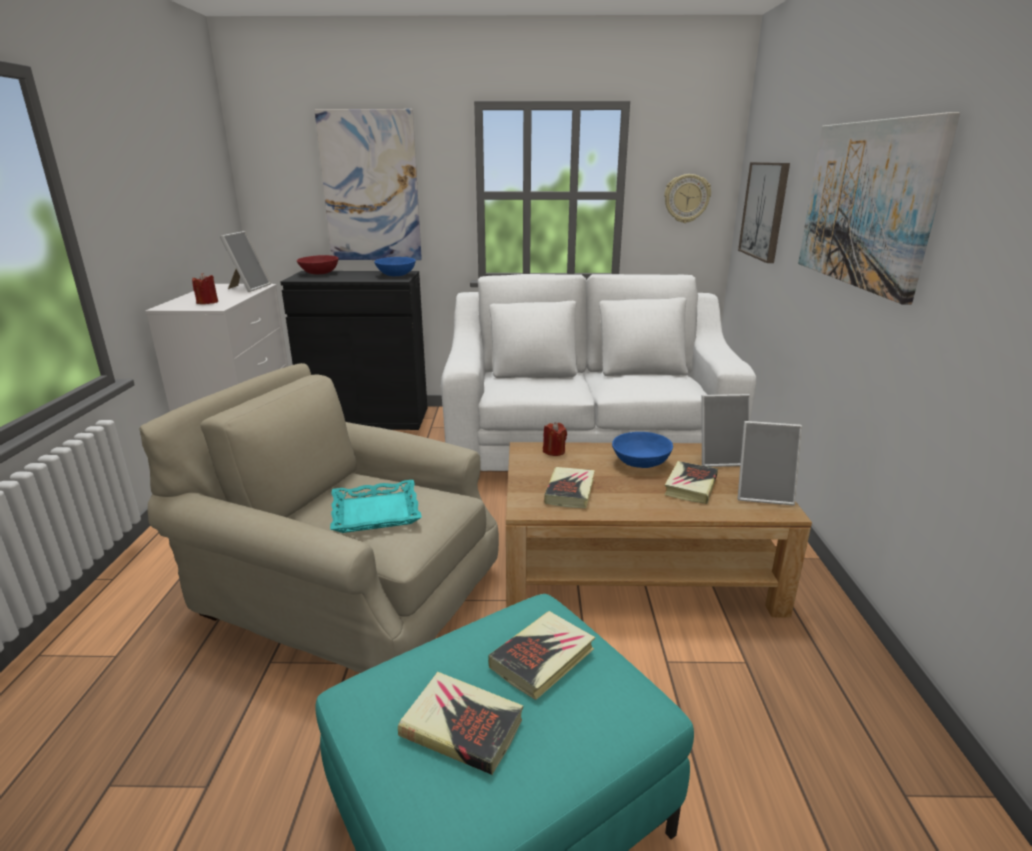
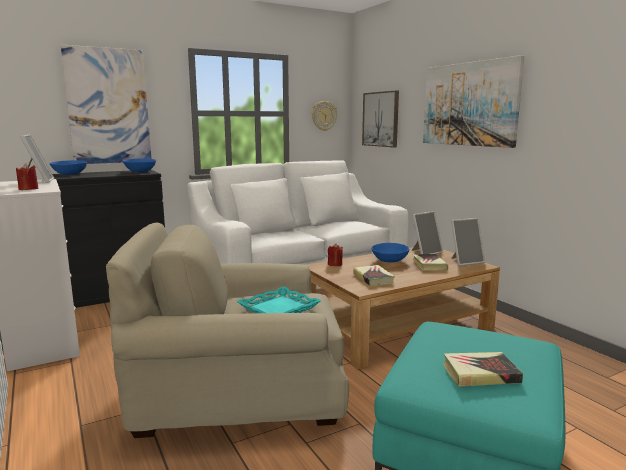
camera: 30 degrees left, 10 degrees down
red bowl [297,255,338,274] -> blue bowl [49,160,87,175]
book [488,611,595,700] -> none

